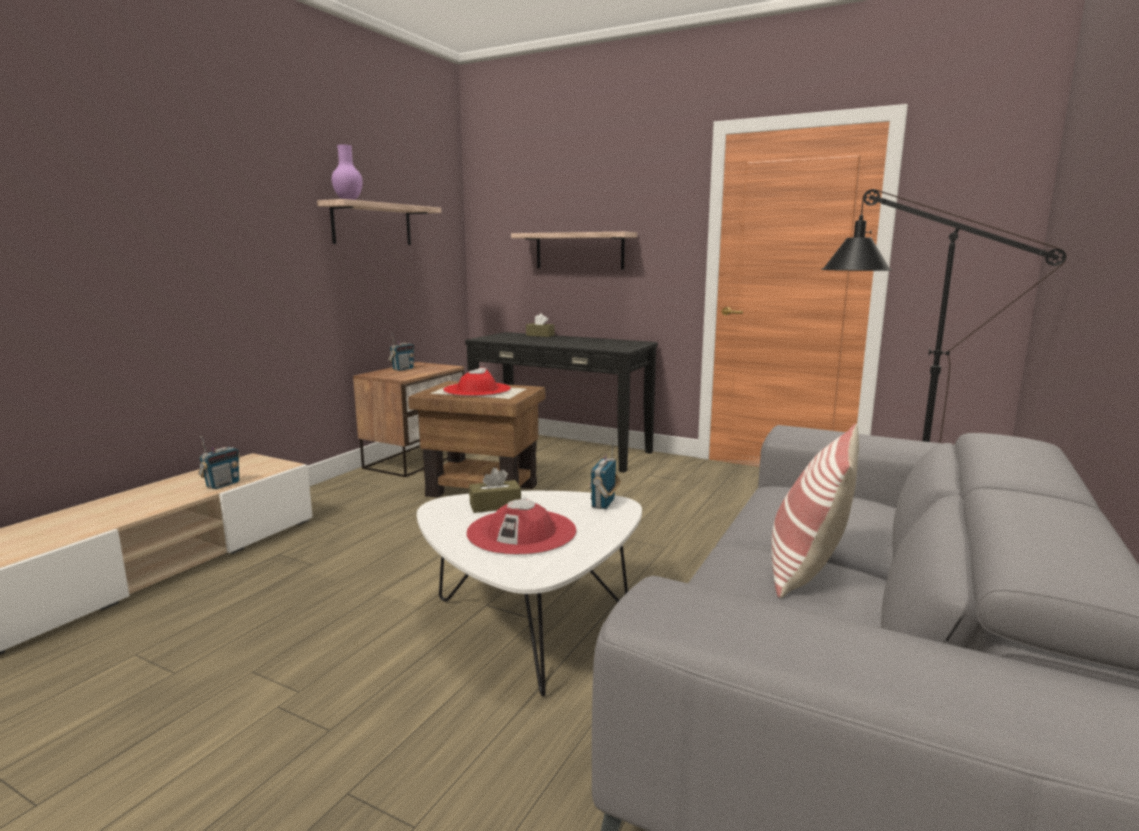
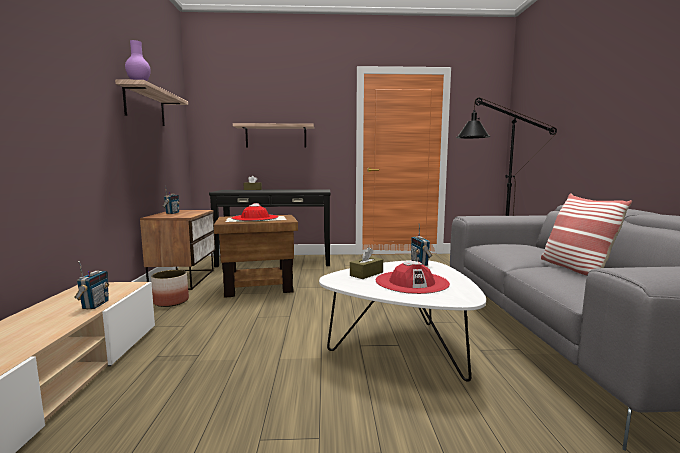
camera: 30 degrees left, 5 degrees down
none -> planter [151,270,189,307]

